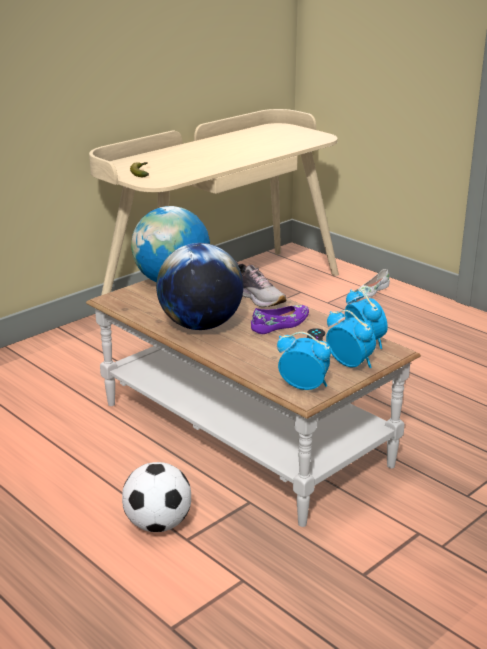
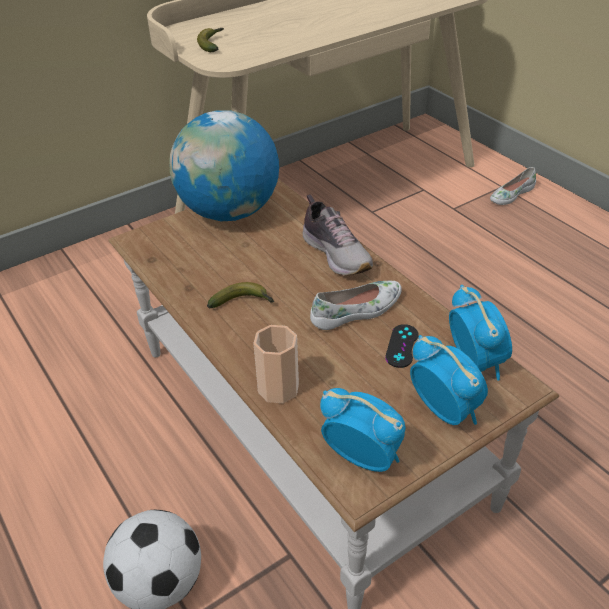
camera: 10 degrees right, 15 degrees up
globe [156,243,243,330] -> banana [207,282,274,308]
purple shoe [251,305,309,334] -> white shoe [310,281,402,330]
none -> cup [253,325,299,403]

